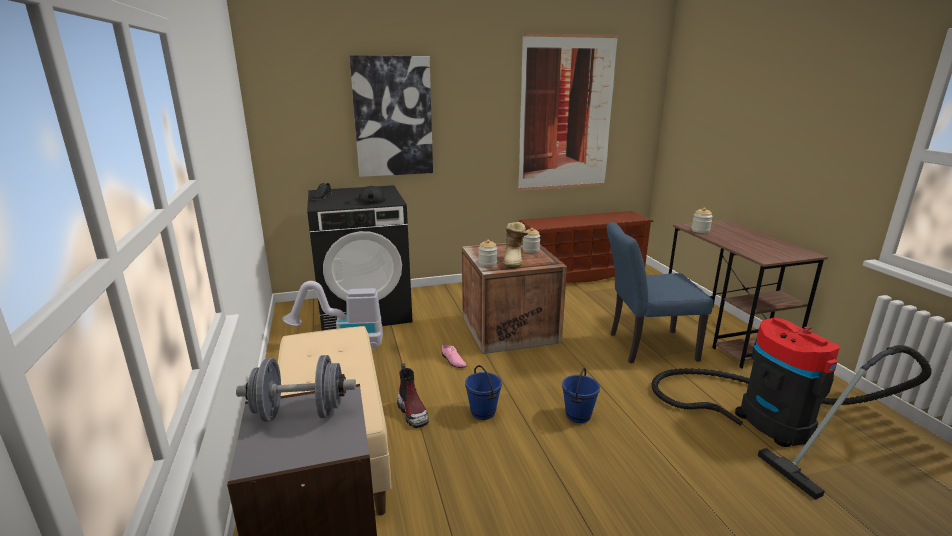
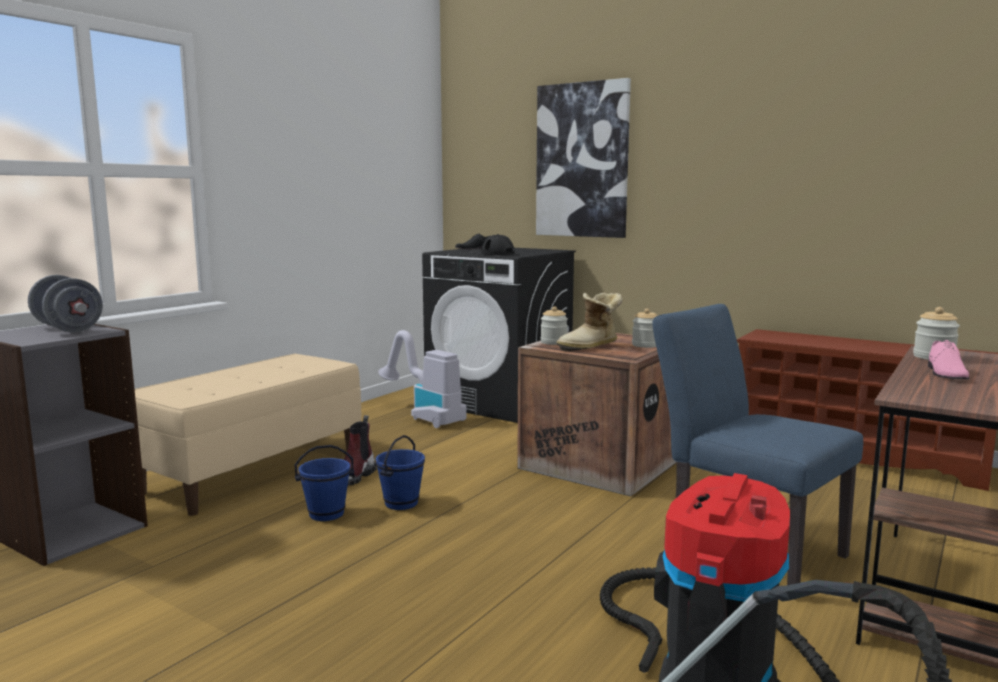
camera: 50 degrees right, 10 degrees down
pink shoe [442,343,467,368] -> pink shoe moved to [928,340,969,380]
picture [518,33,618,191] -> none
blue bucket [562,368,600,423] -> blue bucket moved to [295,445,354,521]

